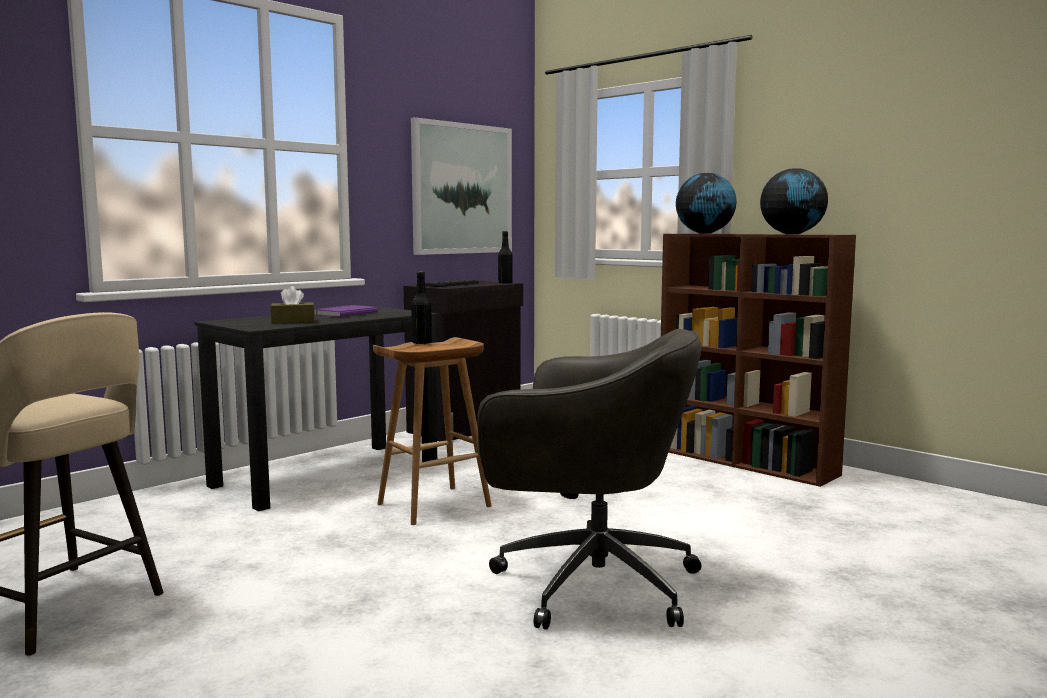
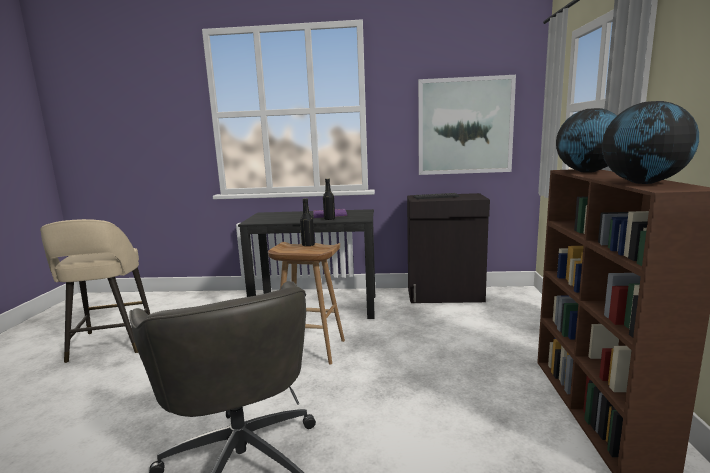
camera: 50 degrees right, 5 degrees up
brown tissue box [270,286,315,324] -> none
black bottle [498,231,513,284] -> black bottle moved to [323,179,335,220]

